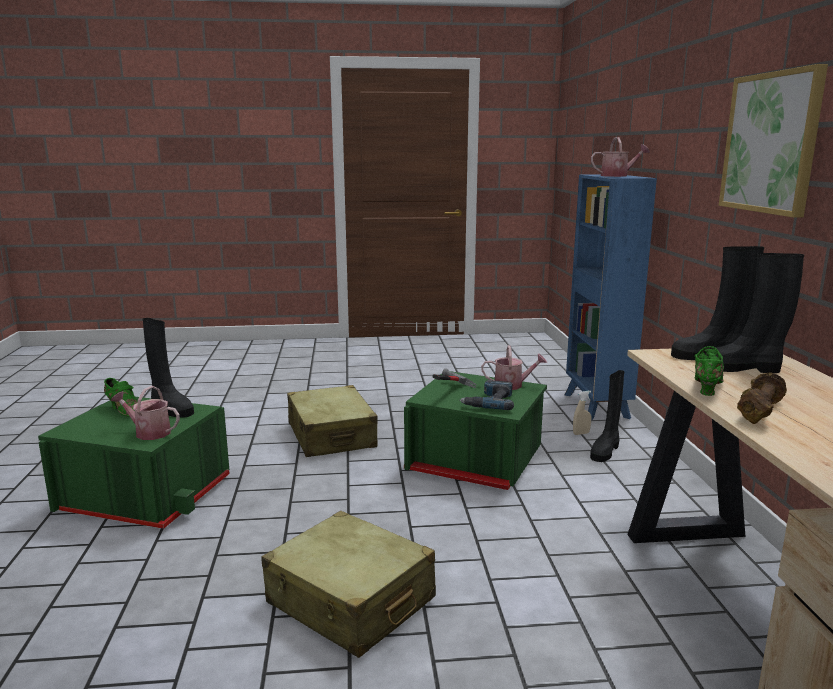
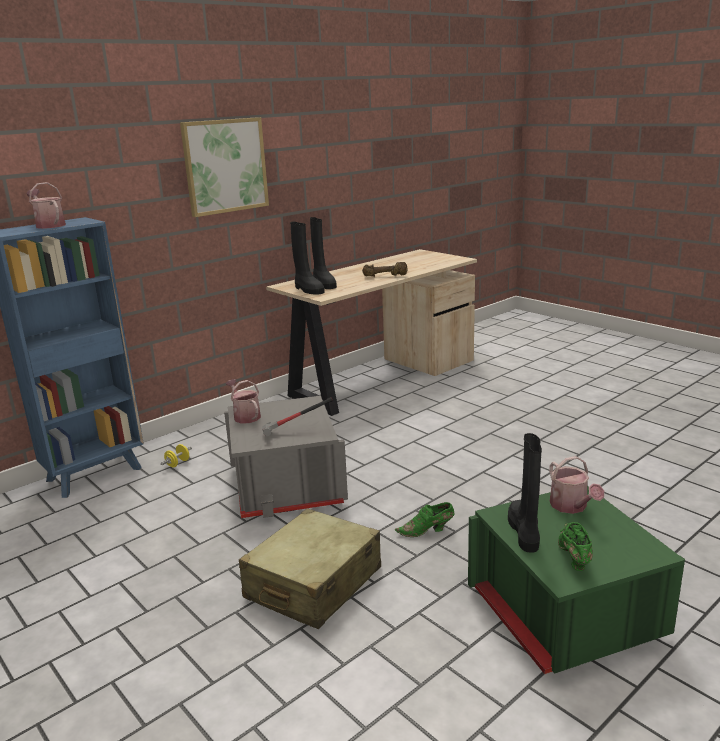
camera: 125 degrees left, 5 degrees up
beige suitcase [261,511,436,658] -> none
green storage box [404,371,547,490] -> grey storage box [224,396,348,518]
power drill [459,380,514,410] -> none
beige spray bottle [573,390,592,435] -> yellow dumbbell [161,444,192,467]
black boot [590,370,624,462] -> none
green shoe [694,346,724,396] -> green shoe moved to [395,502,454,537]

